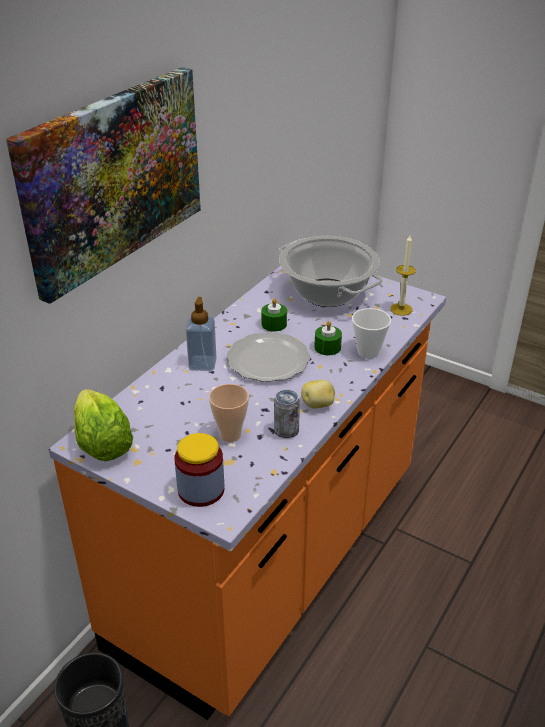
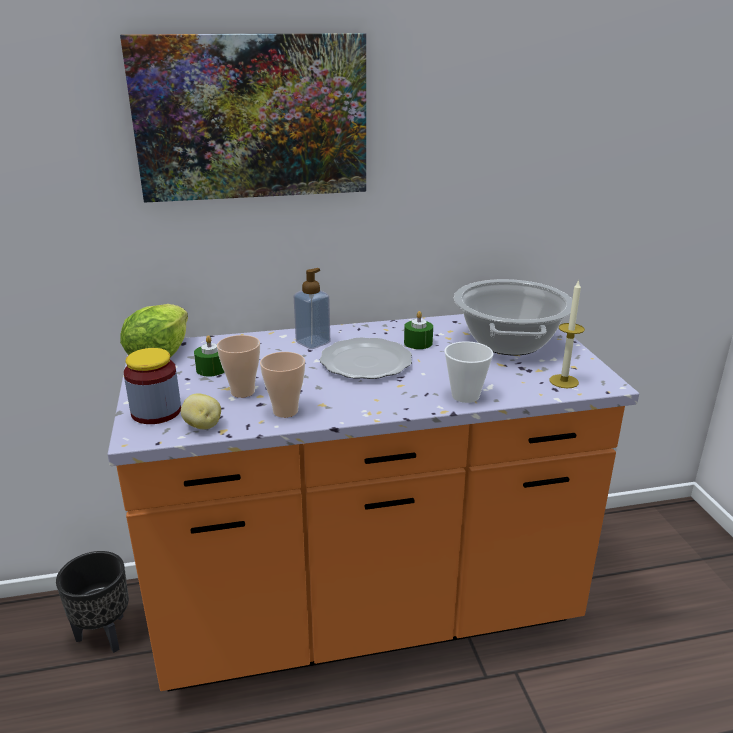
camera: 45 degrees right, 10 degrees down
can [274,390,300,438] -> cup [260,352,305,418]
potato [301,380,335,408] -> potato moved to [181,393,221,429]
green candle [314,321,342,355] -> green candle moved to [194,335,225,377]

